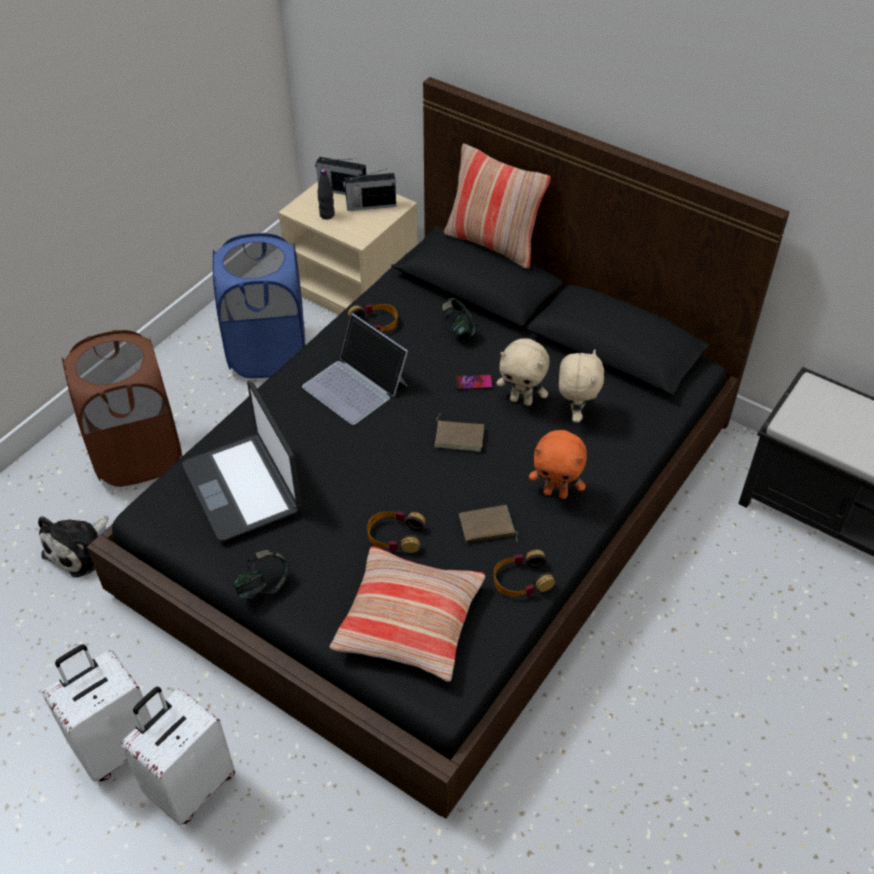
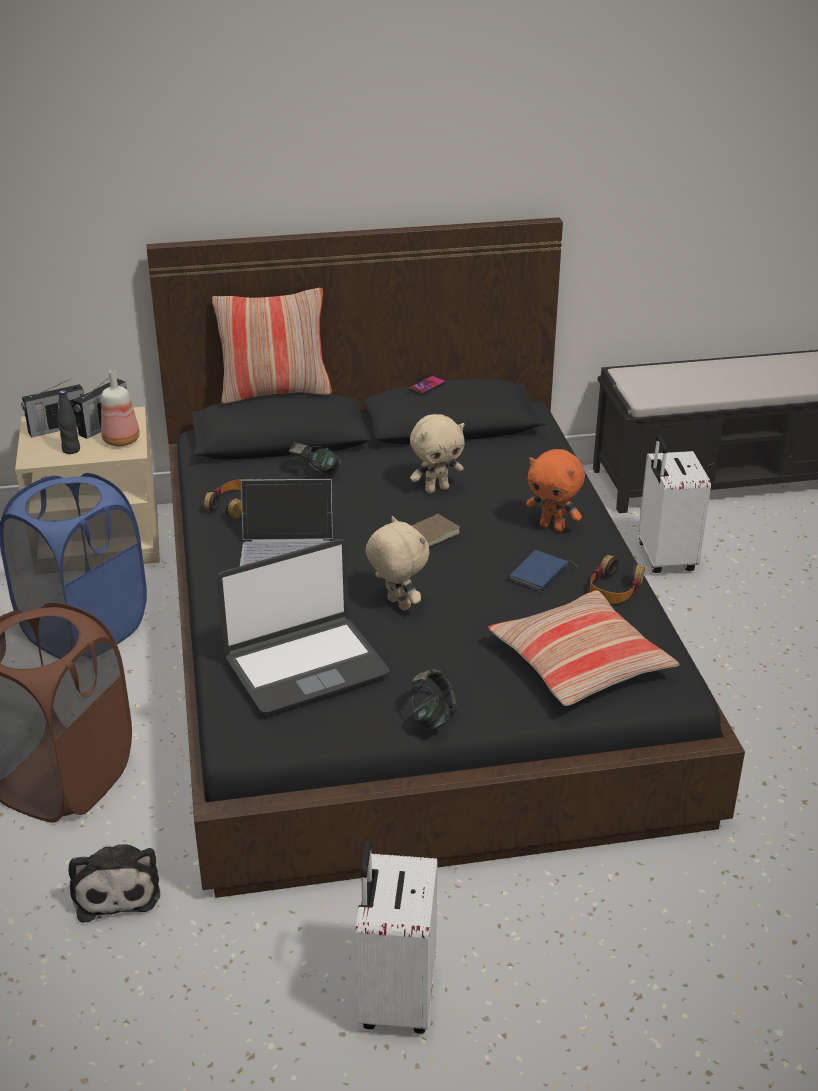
camera: 45 degrees left, 15 degrees down
white suitcase [121,687,235,825] -> white suitcase moved to [638,435,711,573]
laptop [183,381,302,542] -> laptop turned 45 degrees counterclockwise [217,539,389,715]
headphones [367,511,426,553] -> none
phone [455,374,493,390] -> phone moved to [409,376,446,395]
brown book [459,505,518,543] -> blue book [510,550,578,591]
orange plush toy [529,430,587,499] -> orange plush toy turned 60 degrees clockwise [526,449,585,532]
beige plush toy [559,349,604,422] -> beige plush toy moved to [365,516,430,611]
none -> bottle [101,370,140,446]

